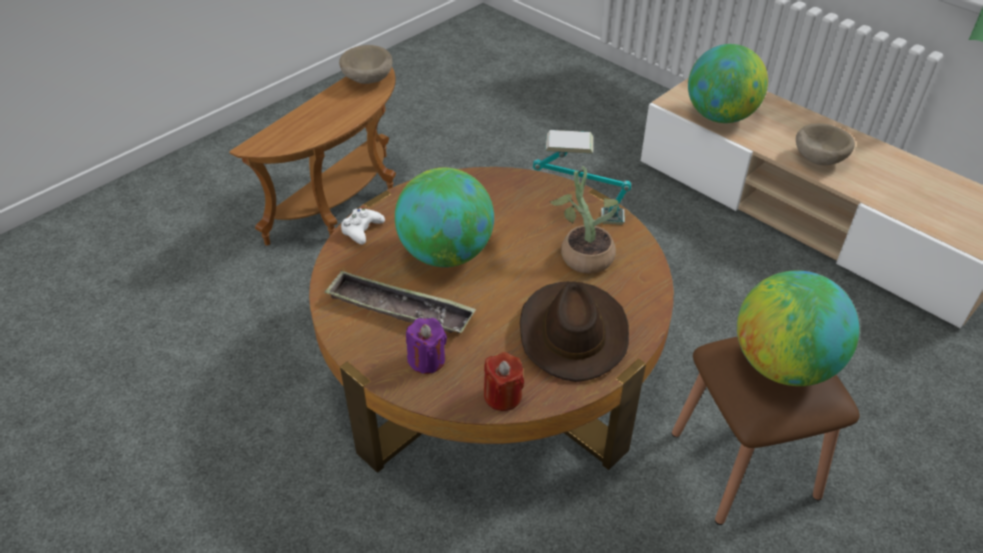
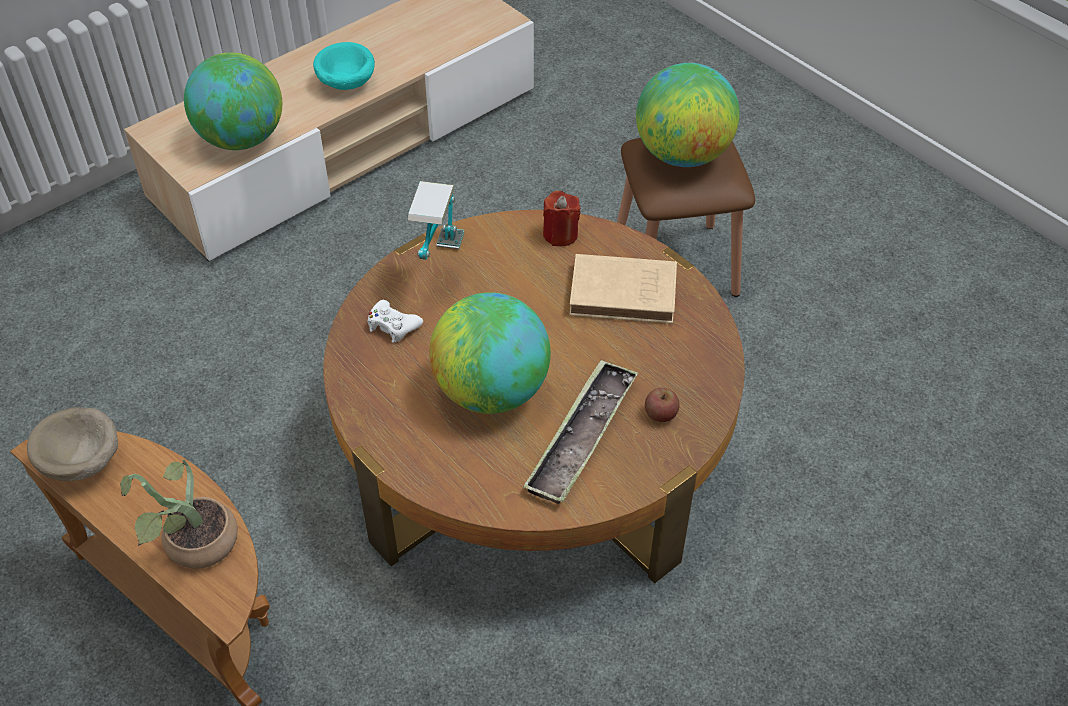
camera: 85 degrees left, 5 degrees up
white game controller [341,207,385,244] -> white game controller moved to [367,300,423,343]
purple candle [406,318,447,374] -> apple [645,388,680,422]
red candle [484,352,524,411] -> red candle moved to [543,191,580,246]
brown hat [520,281,629,382] -> beige book [569,254,677,324]
potted plant [549,166,619,274] -> potted plant moved to [120,460,238,569]
beige bowl [796,123,855,165] -> turquoise bowl [313,42,375,90]

